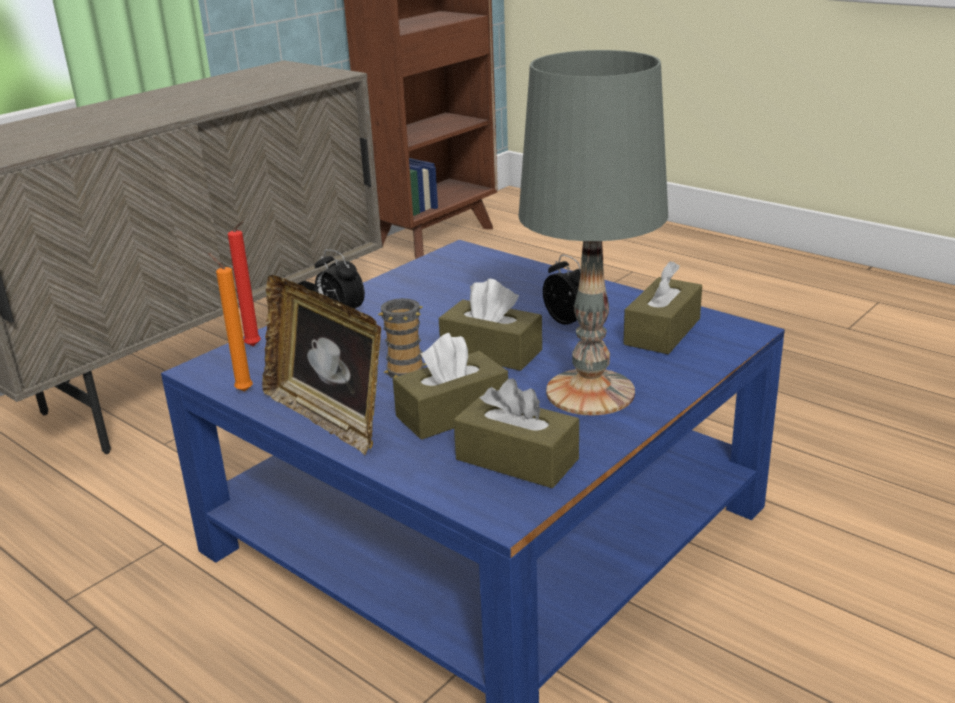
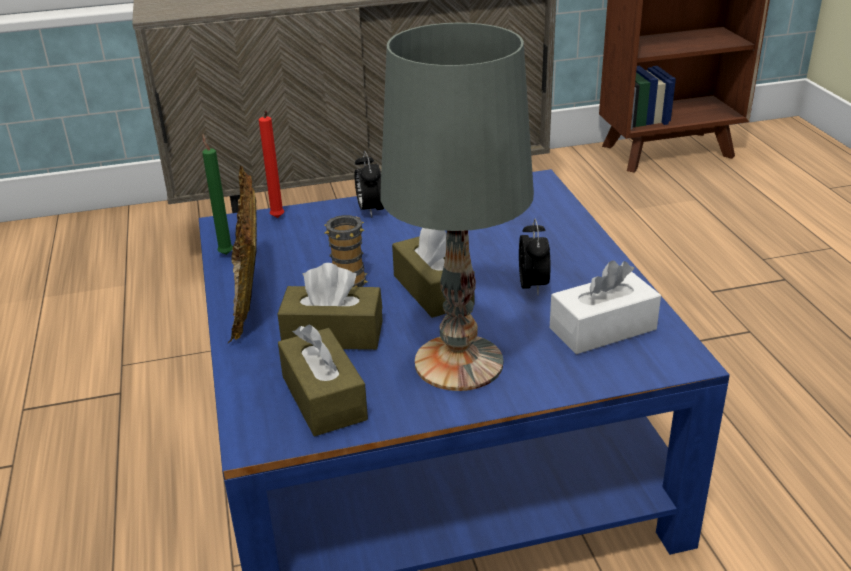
camera: 35 degrees right, 5 degrees up
orange candle [208,253,253,392] -> green candle [202,134,233,255]
brown tissue box [623,261,702,354] -> white tissue box [550,260,661,354]

